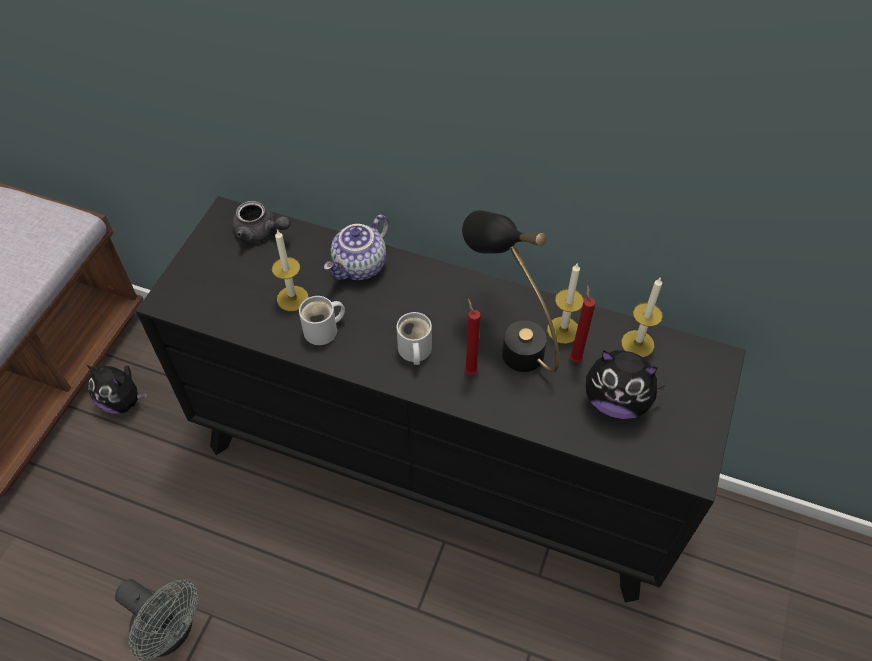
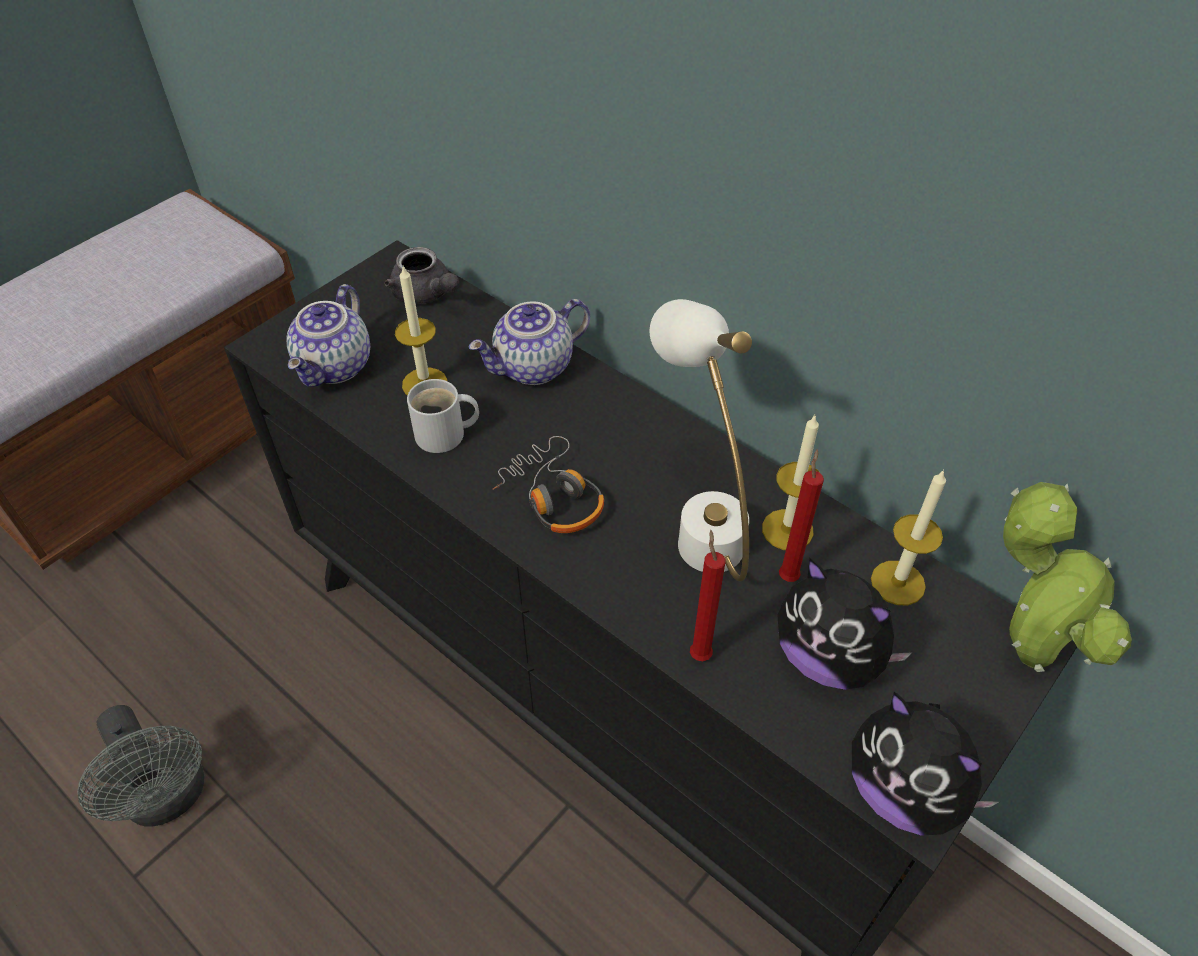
camera: 20 degrees right, 5 degrees down
plush toy [86,365,147,414] -> plush toy moved to [852,692,999,836]
white mug [397,312,432,365] -> headphones [492,436,604,533]
black table lamp [462,210,559,372] -> white table lamp [650,299,752,581]
red candle [464,299,481,375] -> red candle moved to [690,530,726,661]
none -> teapot [286,284,370,387]
none -> potted plant [1003,482,1132,672]

